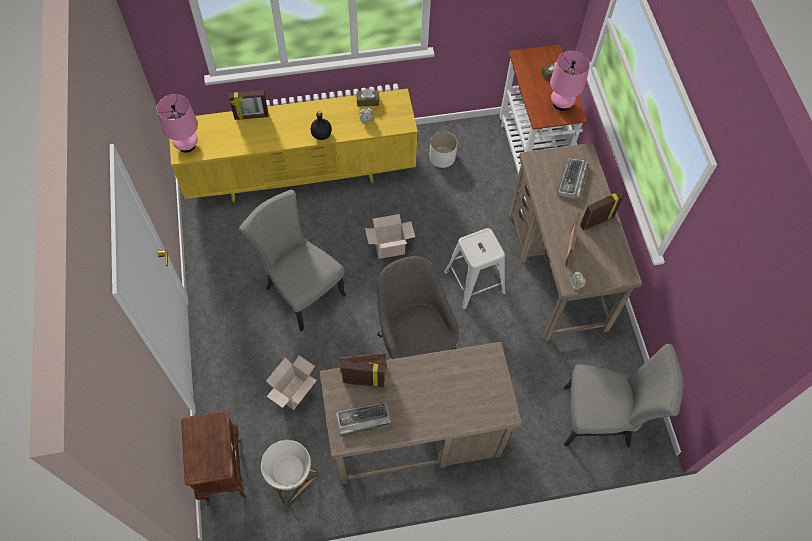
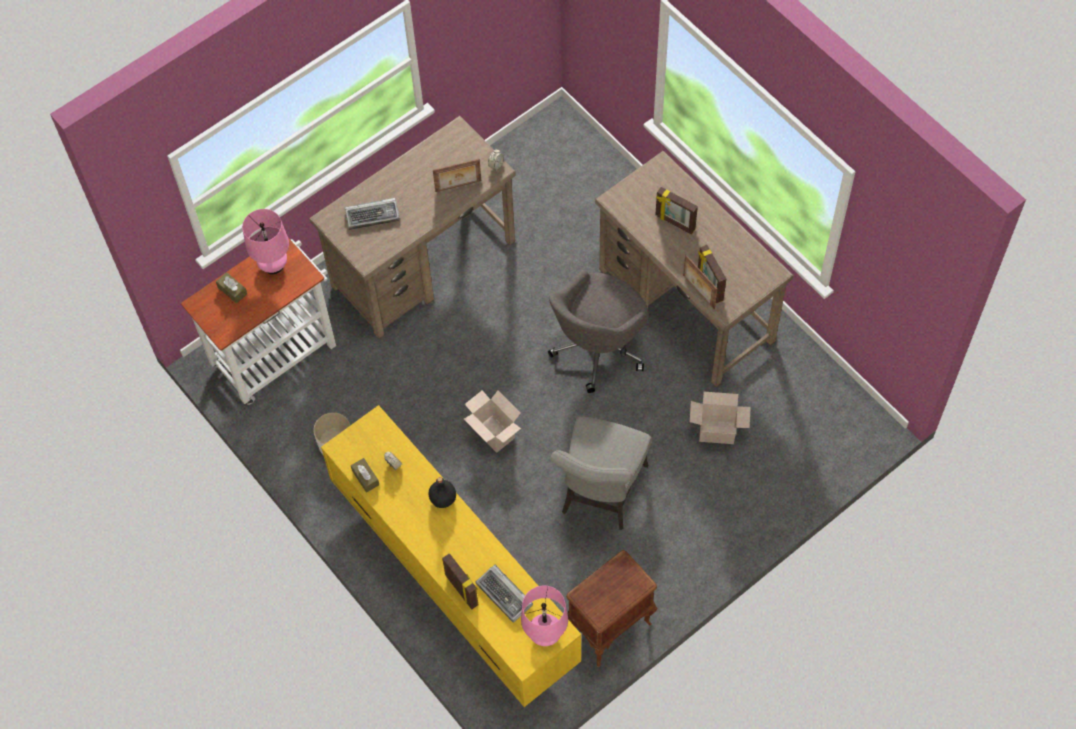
camera: 115 degrees left, 0 degrees up
brown nightstand [181,411,247,506] -> brown nightstand moved to [566,550,657,668]
planter [261,440,319,504] -> none
keyboard [336,401,391,436] -> keyboard moved to [475,565,533,623]
white stool [444,228,506,310] -> none
grey chair [564,344,684,447] -> none
picture frame [580,192,623,231] -> picture frame moved to [655,187,698,234]

